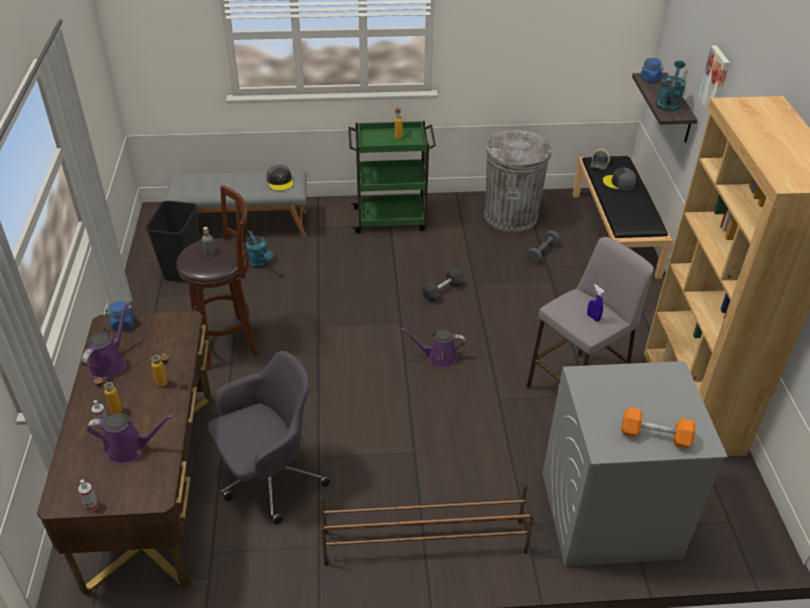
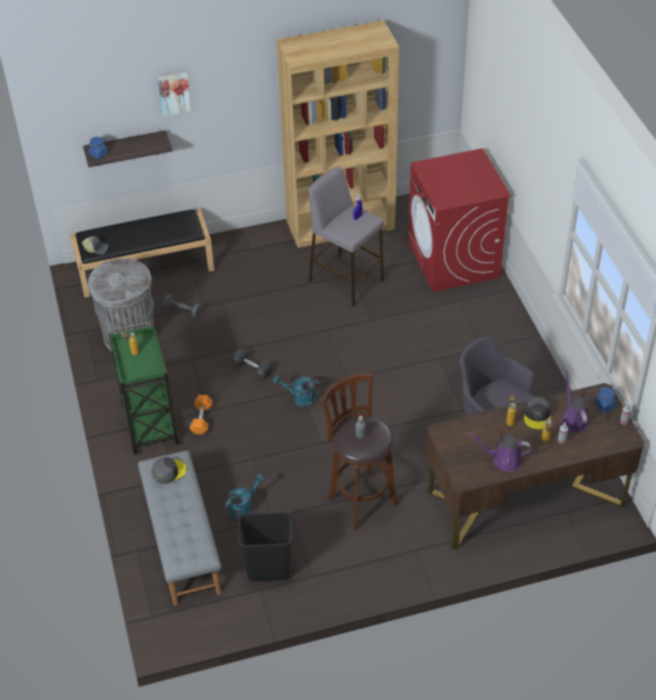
camera: 100 degrees left, 5 degrees up
blue jar [105,301,135,331] -> blue jar moved to [595,387,616,412]
brown shoe rack [321,484,534,566] -> none
purple watering can [401,328,466,368] -> none
grey washing machine [543,361,728,566] -> red washing machine [408,148,511,292]
grey cap [603,168,636,190] -> grey cap moved to [524,397,551,429]
orange dumbbell [621,407,696,448] -> orange dumbbell moved to [190,395,213,435]
turquoise watering can [656,60,686,112] -> turquoise watering can moved to [273,375,321,408]

